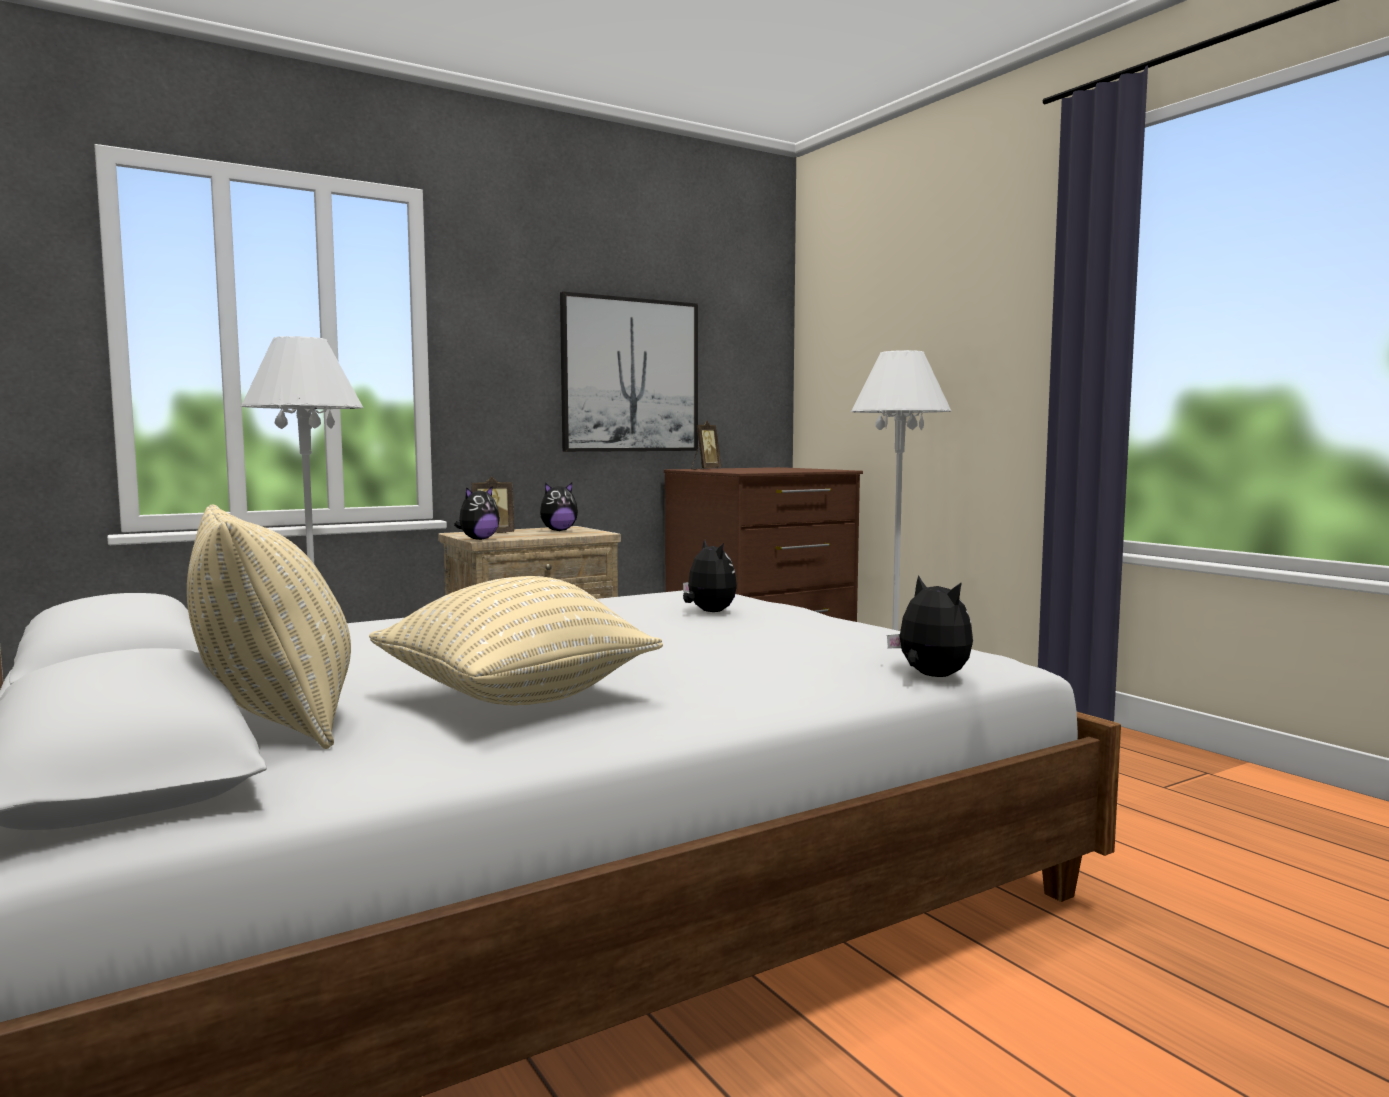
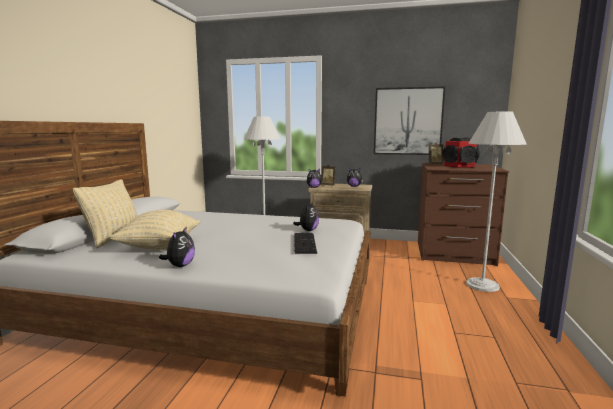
camera: 45 degrees right, 5 degrees up
plush toy [887,575,973,677] -> plush toy moved to [159,226,195,267]
none -> keyboard [294,233,317,254]
none -> speaker [442,138,480,168]

